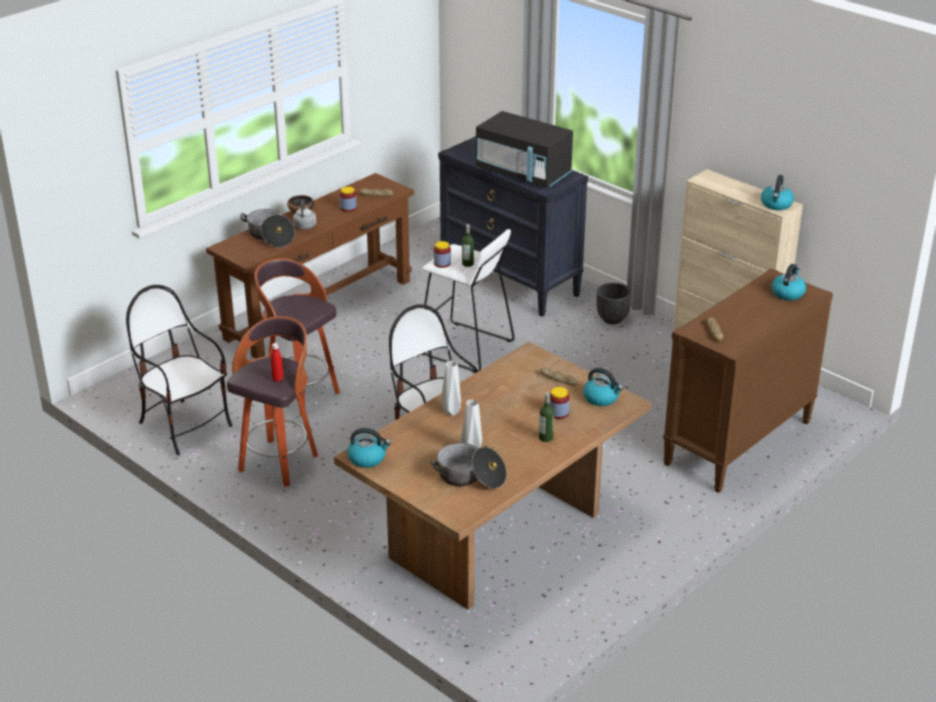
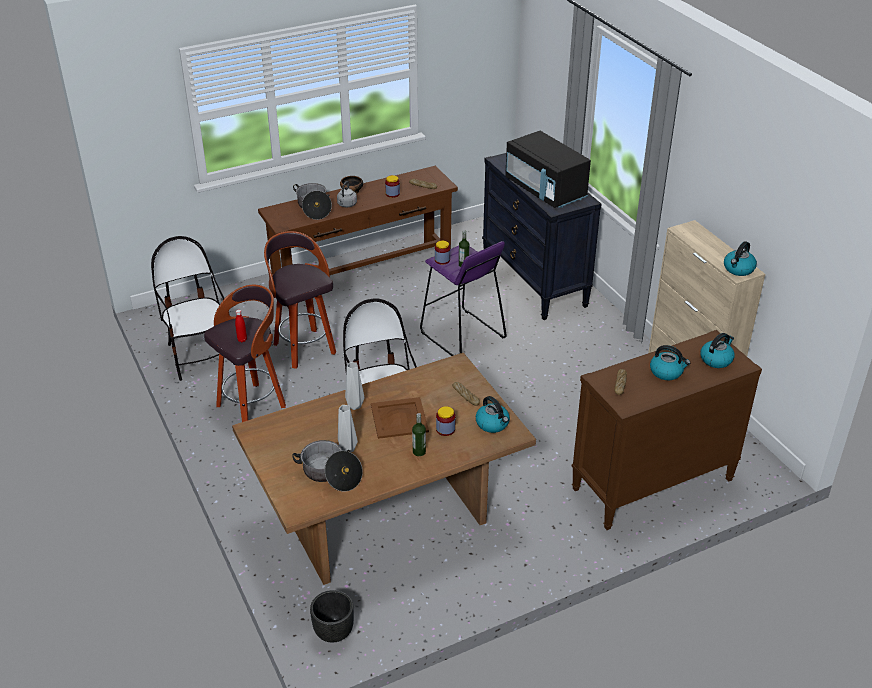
camera: 20 degrees right, 5 degrees up
kettle [347,428,391,468] -> kettle moved to [650,345,690,380]
white stool [422,229,515,373] -> purple stool [420,241,507,356]
black planter [597,283,632,324] -> black planter moved to [310,590,354,643]
none -> brown tray [371,397,429,439]

